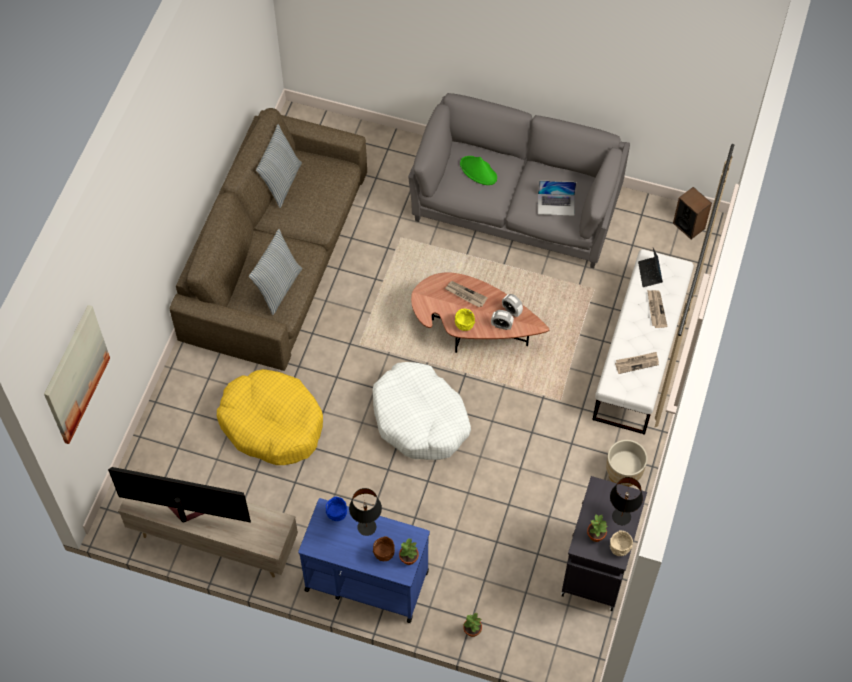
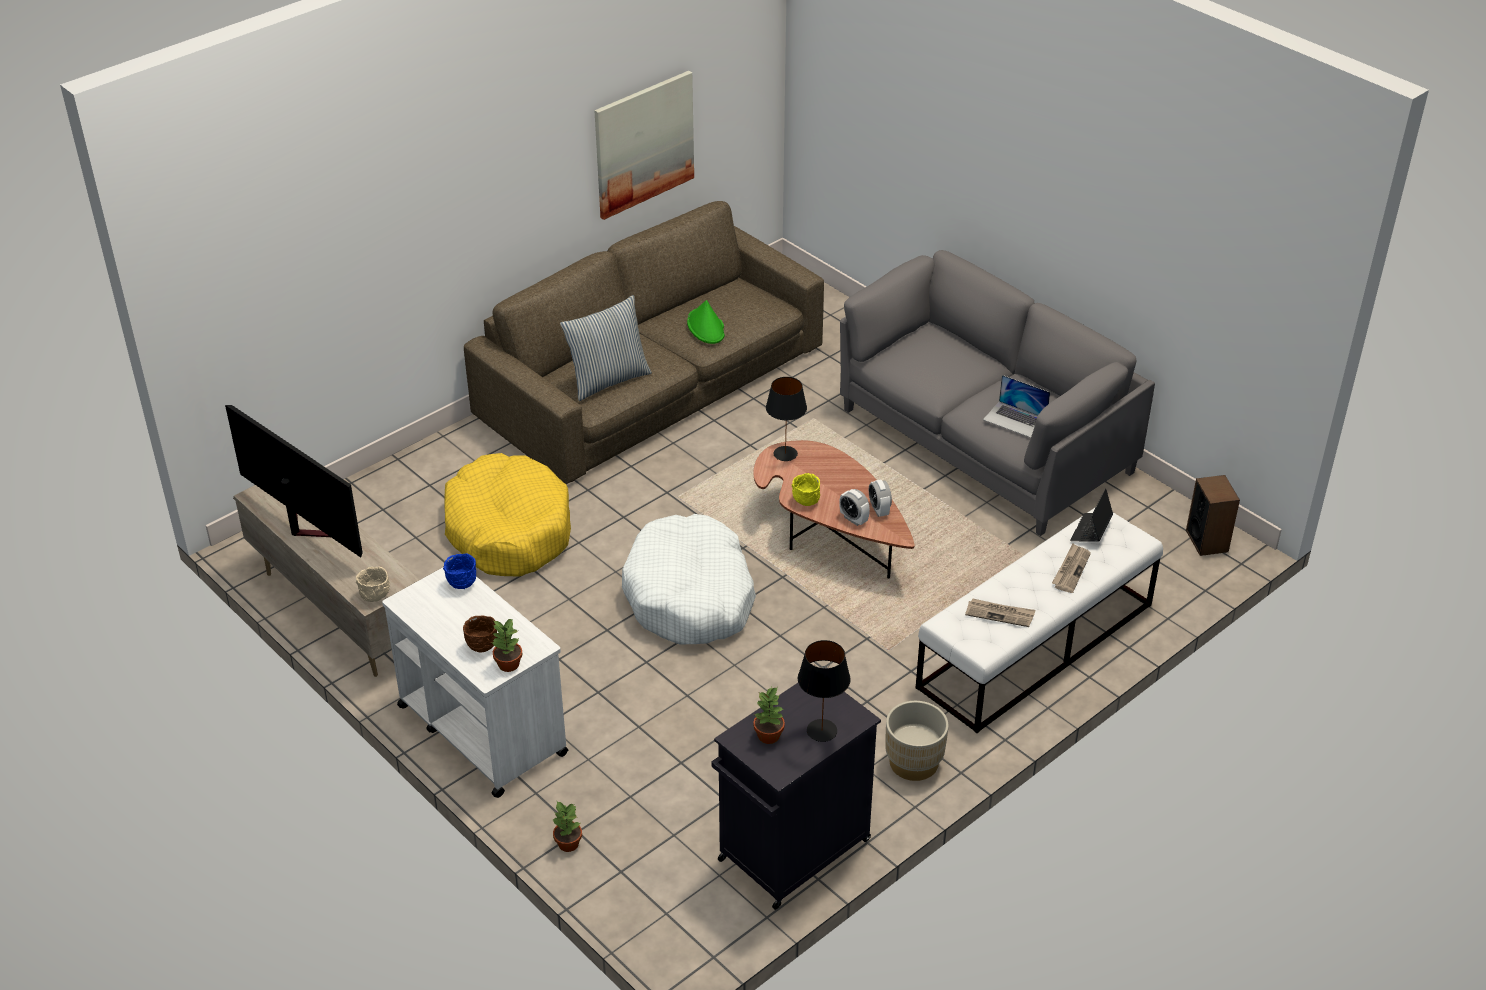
camera: 30 degrees right, 20 degrees down
picture [44,305,110,444] -> picture moved to [594,71,694,220]
pillow [256,124,302,208] -> none
blue cart [298,498,430,623] -> white cart [382,567,569,798]
black table lamp [349,488,382,536] -> black table lamp moved to [766,377,807,461]
newspaper [445,281,488,307] -> none
green hat [460,156,497,185] -> green hat moved to [687,300,725,344]
beige bowl [610,531,633,556] -> beige bowl moved to [356,566,390,602]

